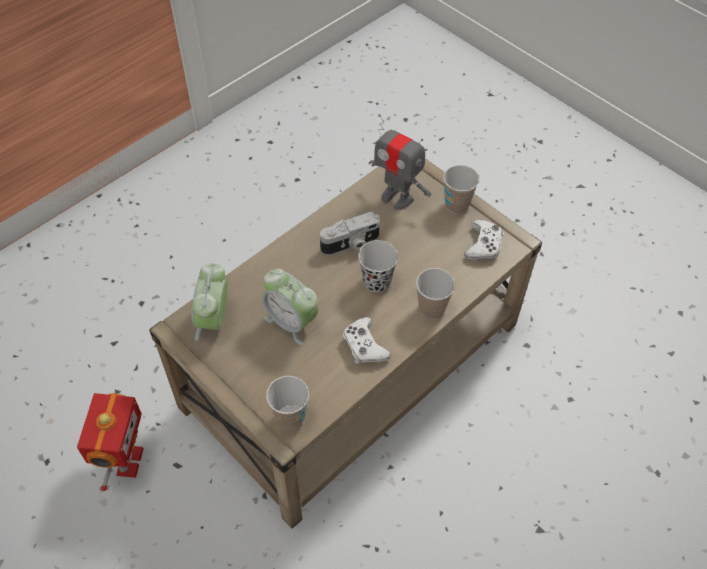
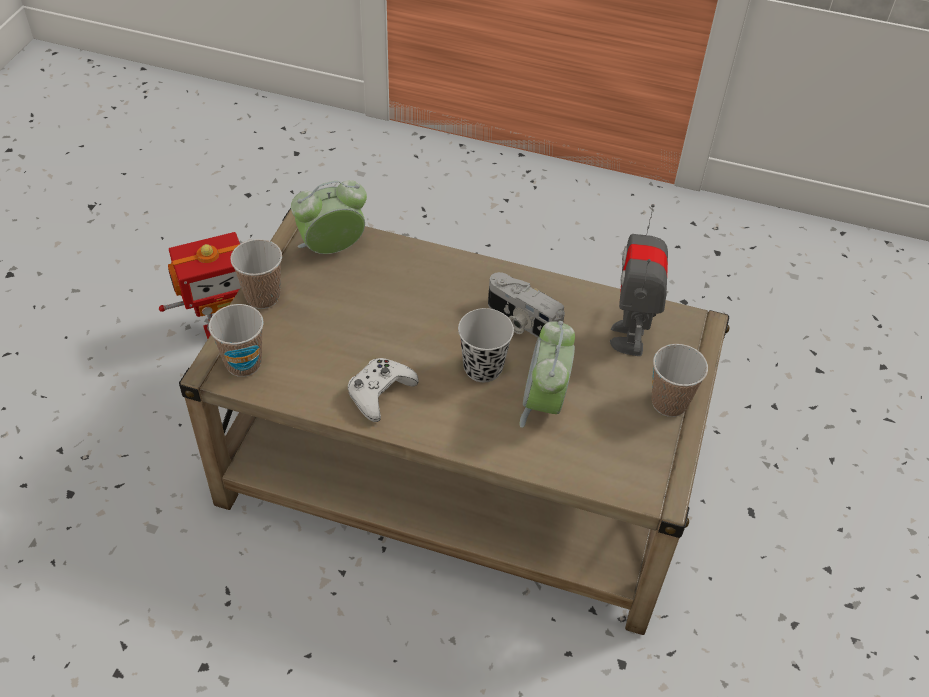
camera: 60 degrees right, 5 degrees down
alarm clock [263,269,318,345] -> alarm clock moved to [520,321,575,428]
cup [416,268,455,319] -> cup moved to [231,239,282,309]
white game controller [464,220,504,260] -> none

